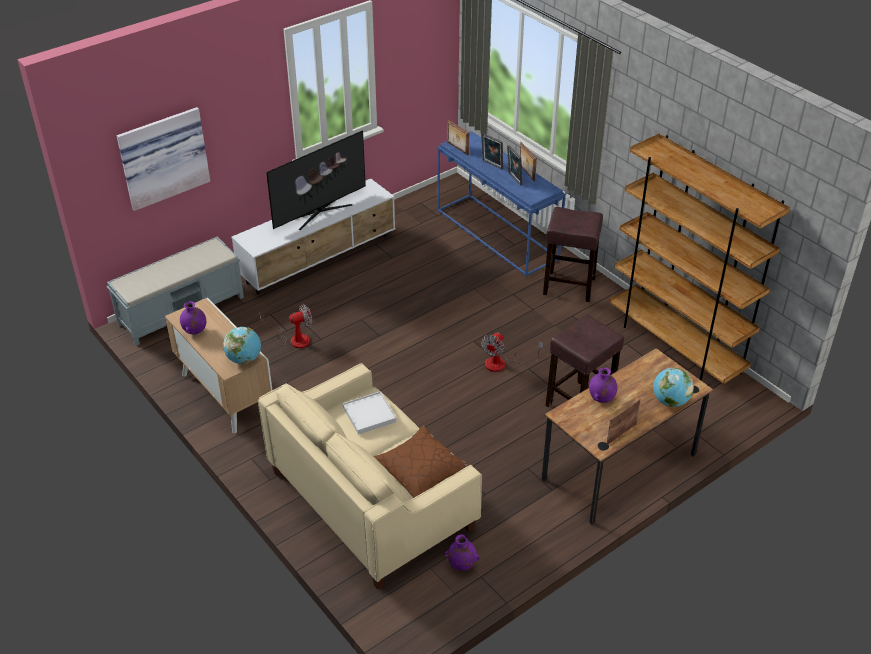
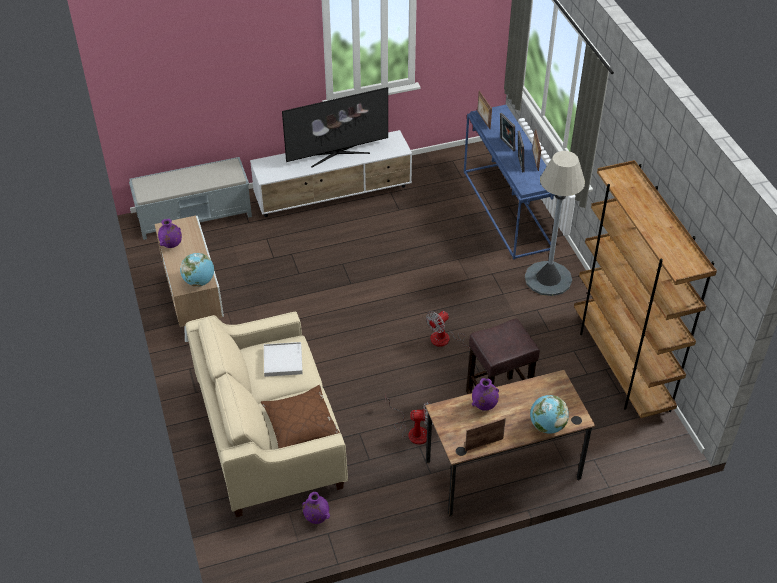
camera: 20 degrees right, 5 degrees up
picture [117,107,210,211] -> none
fan [259,304,312,348] -> fan moved to [385,396,433,445]
brown stool [543,207,603,302] -> grey floor lamp [525,151,585,296]

